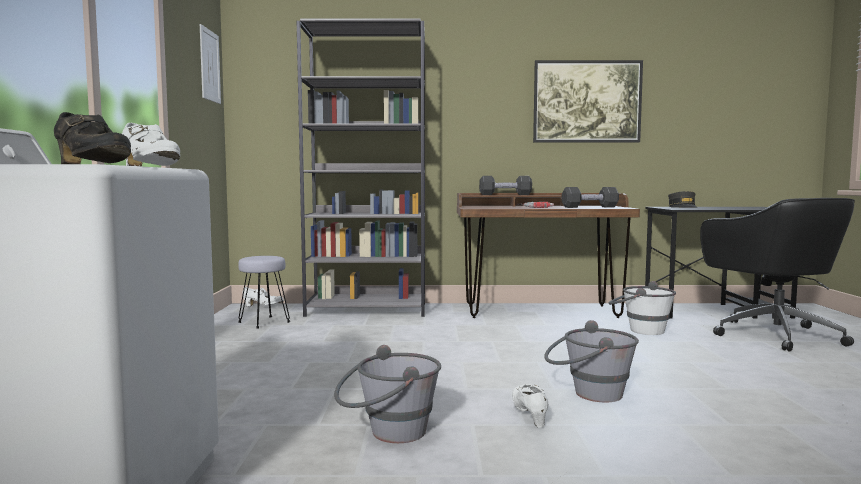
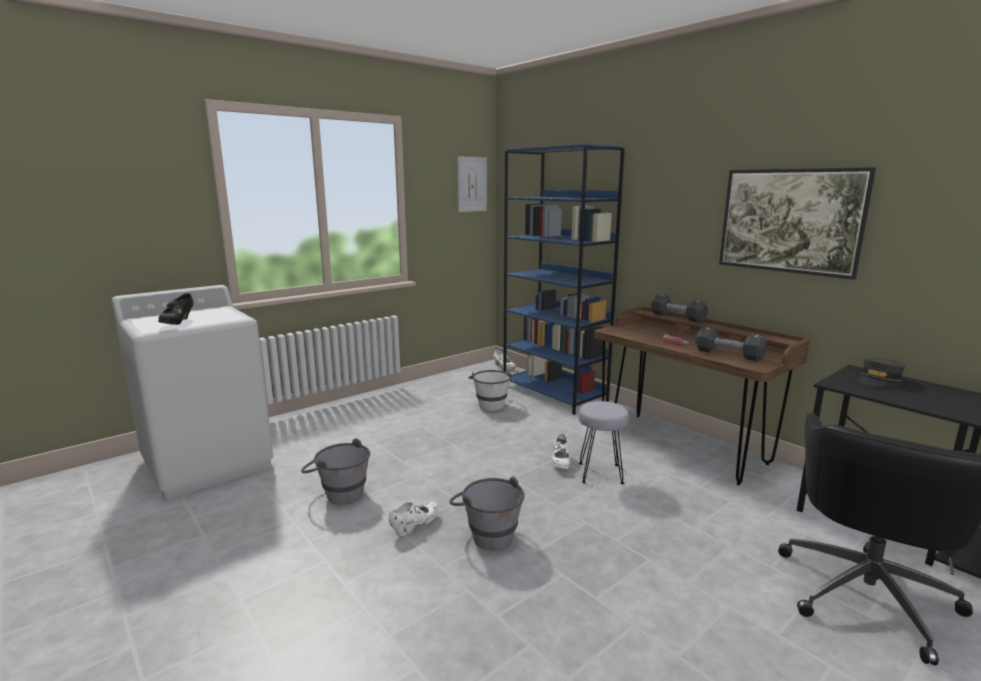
camera: 50 degrees right, 10 degrees up
white shoe [122,123,180,167] -> white shoe moved to [552,433,570,470]
grey stool [238,256,291,328] -> grey stool moved to [578,401,629,484]
grey bookcase [297,19,425,317] -> blue bookcase [503,144,625,415]
white bucket [608,281,676,335] -> white bucket moved to [468,370,512,411]

